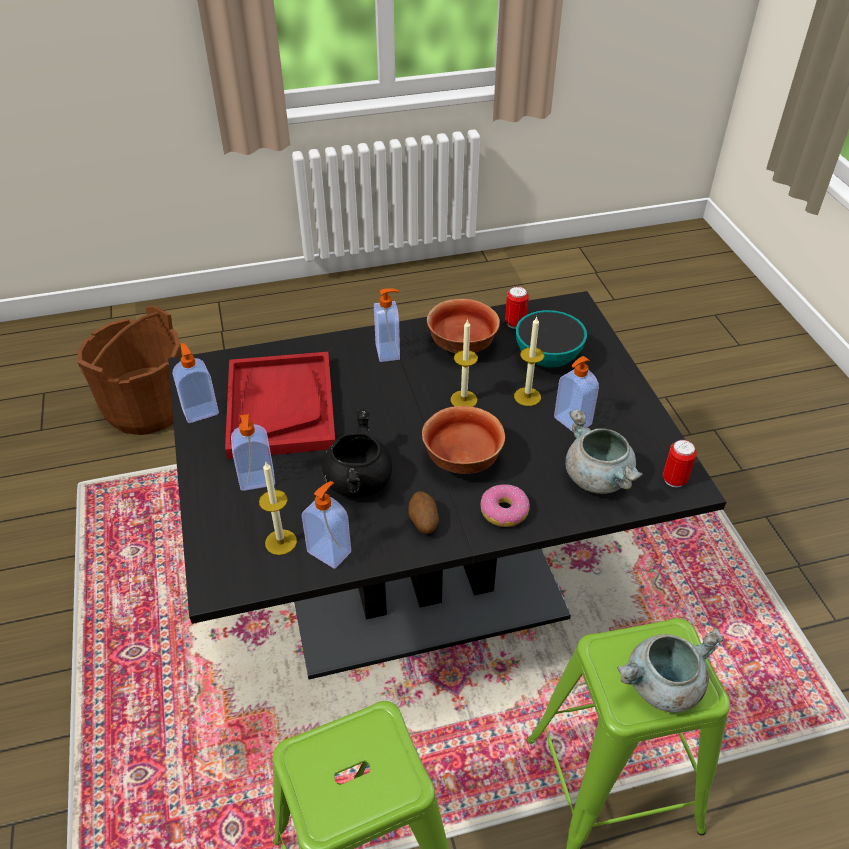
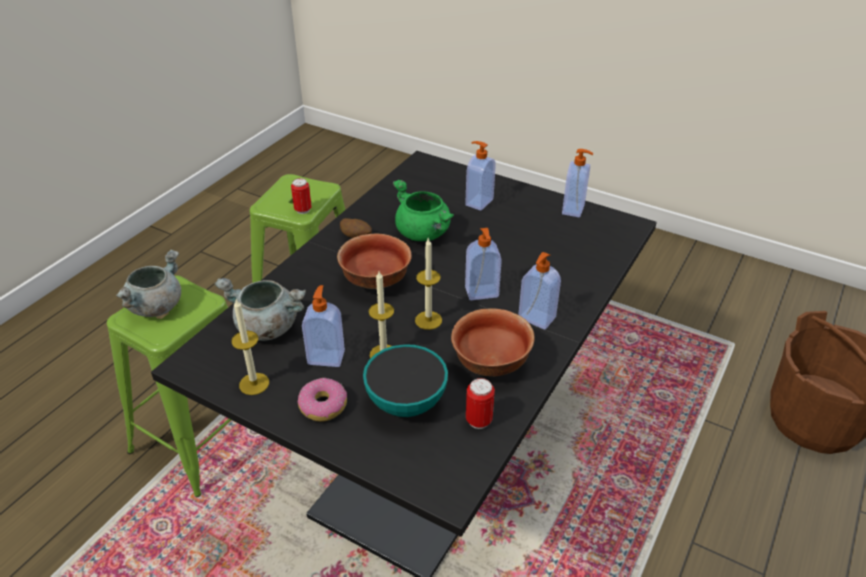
camera: 135 degrees right, 5 degrees down
red tray [225,352,335,459] -> none
candle [259,462,297,555] -> candle moved to [231,300,269,395]
soap dispenser [302,481,351,569] -> soap dispenser moved to [465,228,502,300]
black cooking pot [322,408,392,497] -> green cooking pot [393,180,454,241]
donut [481,484,530,527] -> donut moved to [298,378,347,422]
can [663,440,697,487] -> can moved to [291,178,312,214]

